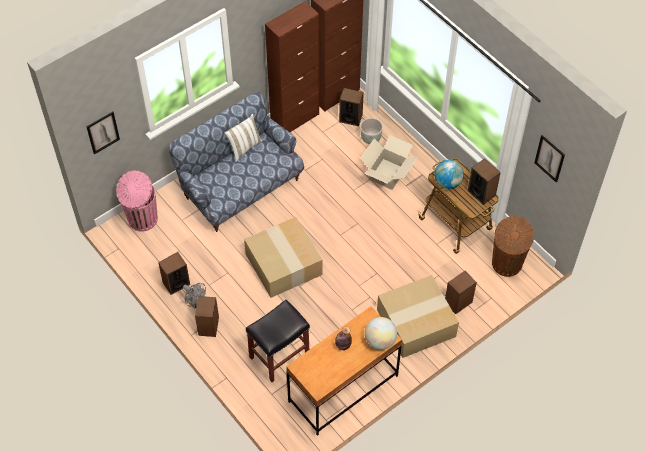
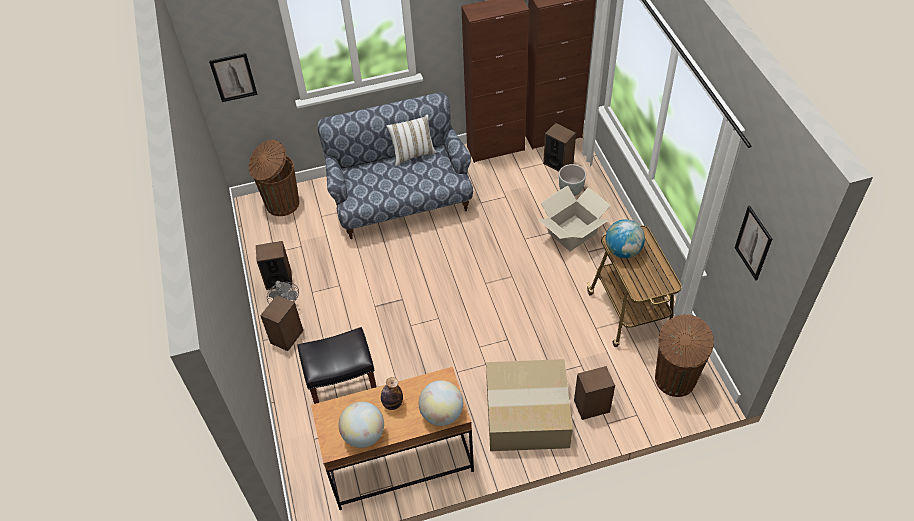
camera: 25 degrees right, 5 degrees down
pink trash can [116,171,158,232] -> brown trash can [249,140,299,216]
cardboard box [244,217,322,298] -> none
speaker [468,158,501,205] -> none
none -> globe [338,402,384,448]

